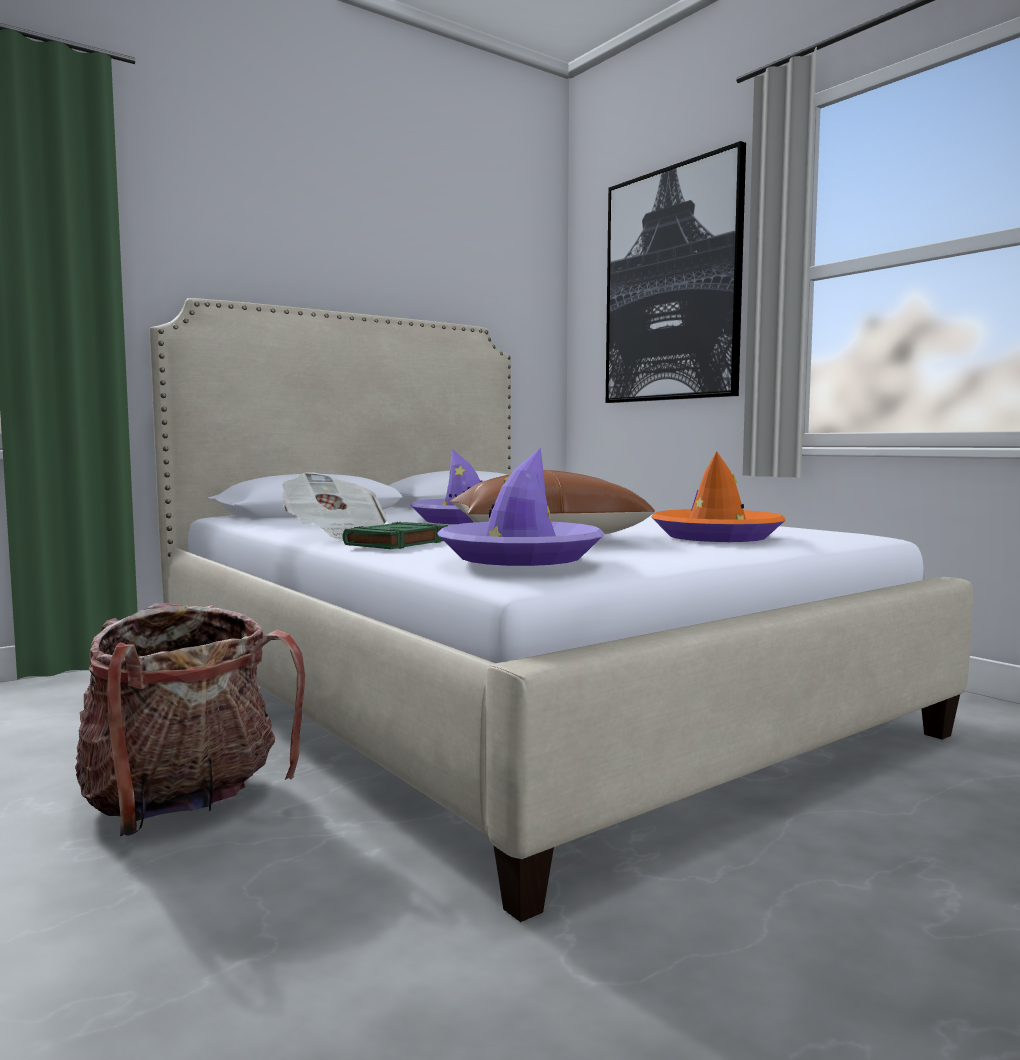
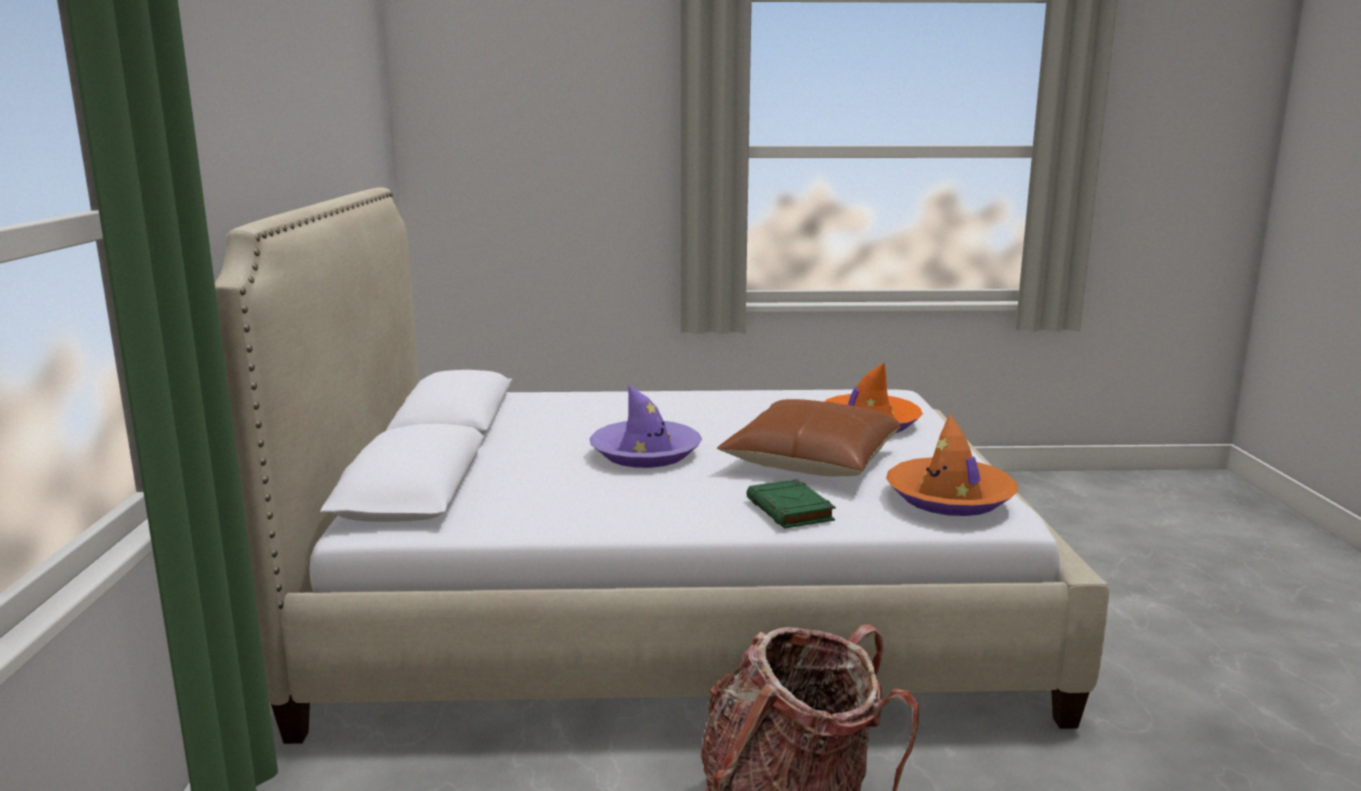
camera: 55 degrees left, 10 degrees up
newspaper [282,472,387,541] -> none
purple hat [437,447,605,566] -> orange hat [886,414,1018,516]
picture [606,141,746,403] -> none

